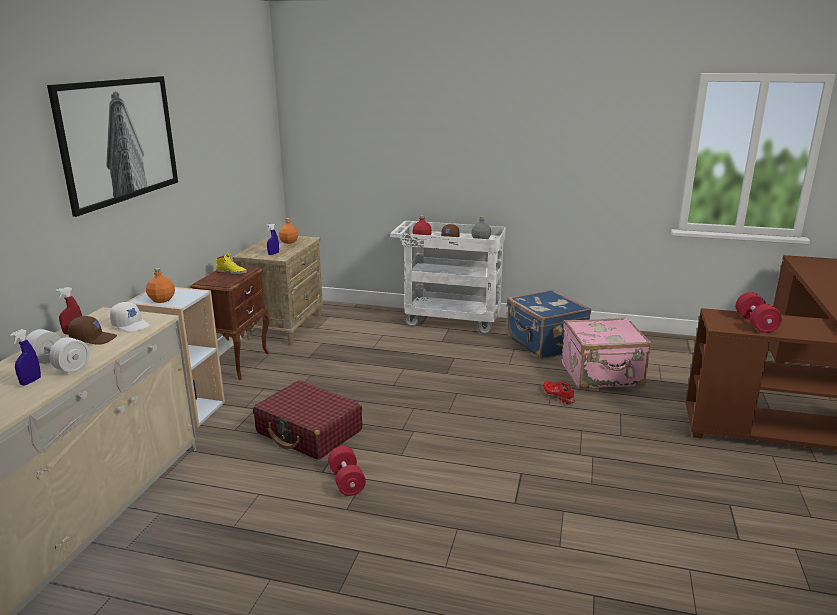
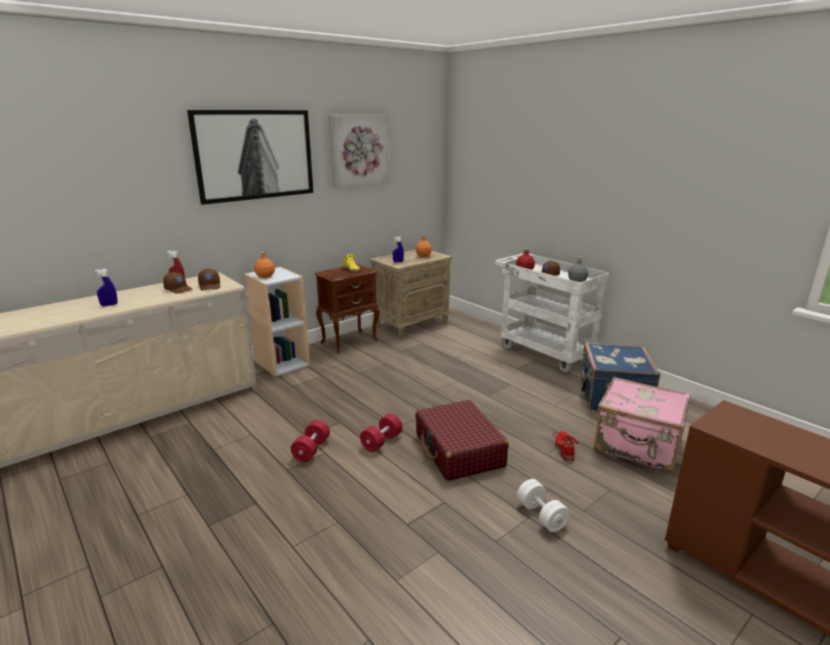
camera: 35 degrees right, 0 degrees up
white dumbbell [25,329,89,373] -> white dumbbell moved to [517,479,570,532]
white cap [110,302,150,333] -> brown cap [198,269,220,290]
red suitcase [253,381,362,460] -> red suitcase moved to [415,400,509,481]
red dumbbell [736,292,782,333] -> red dumbbell moved to [360,413,402,452]
none -> picture [329,114,390,188]

